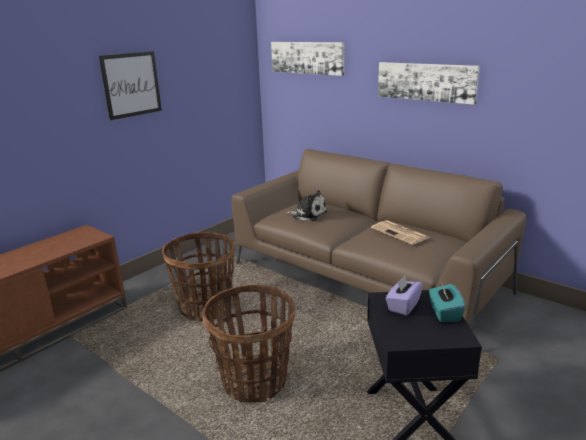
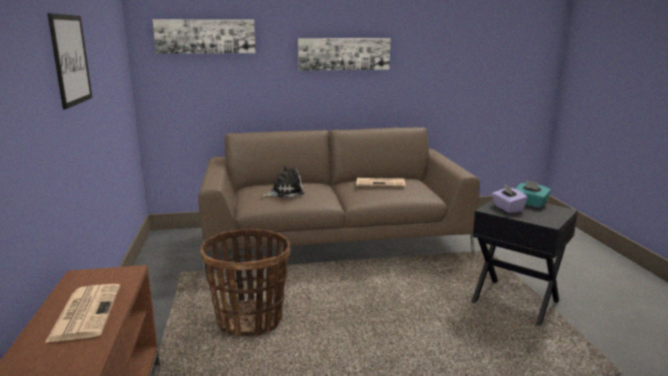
camera: 50 degrees left, 5 degrees down
basket [202,285,295,403] -> none
none -> newspaper [45,284,120,343]

